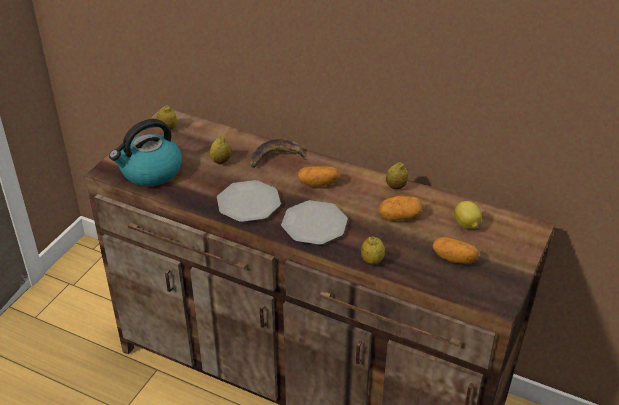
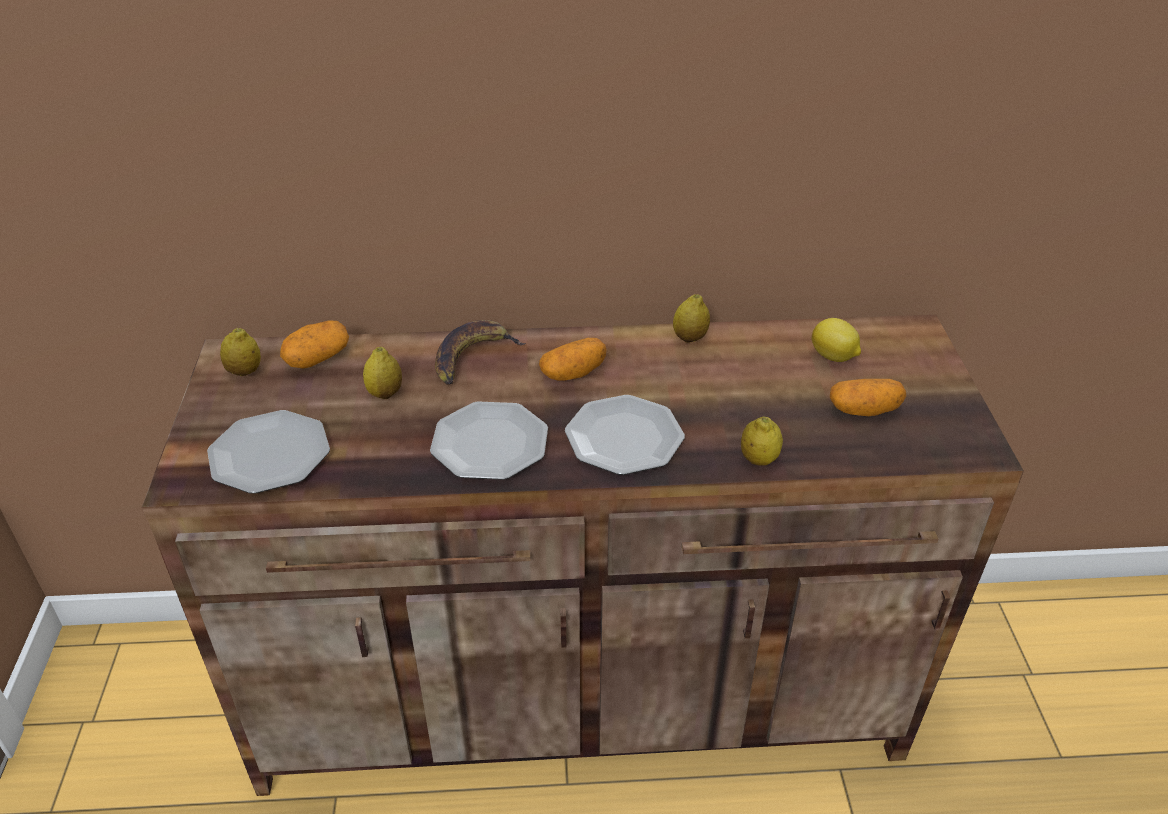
camera: 30 degrees left, 0 degrees up
kettle [109,119,182,186] -> plate [207,410,330,494]
potato [379,196,422,221] -> potato moved to [280,320,349,369]

